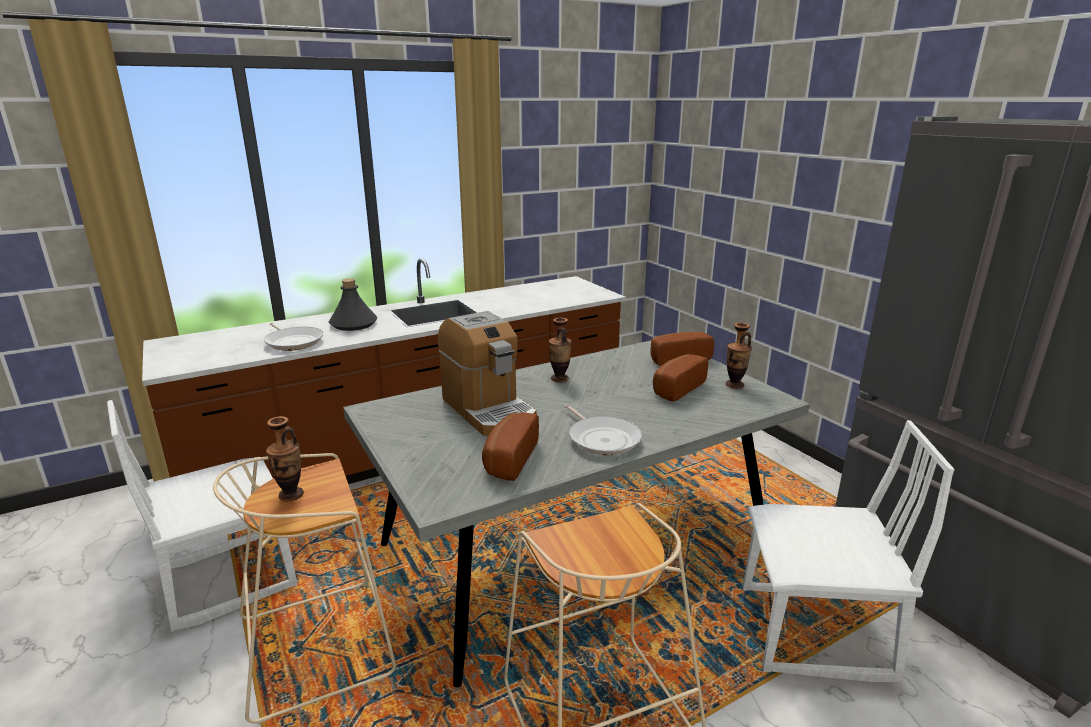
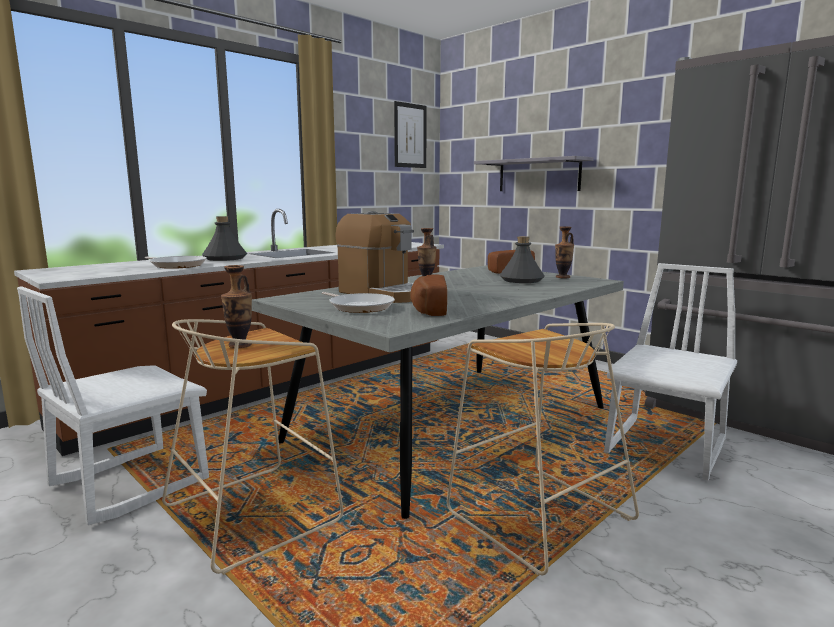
camera: 15 degrees left, 10 degrees down
frying pan [565,404,642,455] -> frying pan moved to [322,292,395,313]
bread [653,354,708,402] -> grey bottle [500,236,545,283]
white chair [742,420,955,682] -> white chair turned 45 degrees counterclockwise [604,263,737,481]
none -> picture [394,101,427,168]
none -> grey shelf [474,156,594,191]

